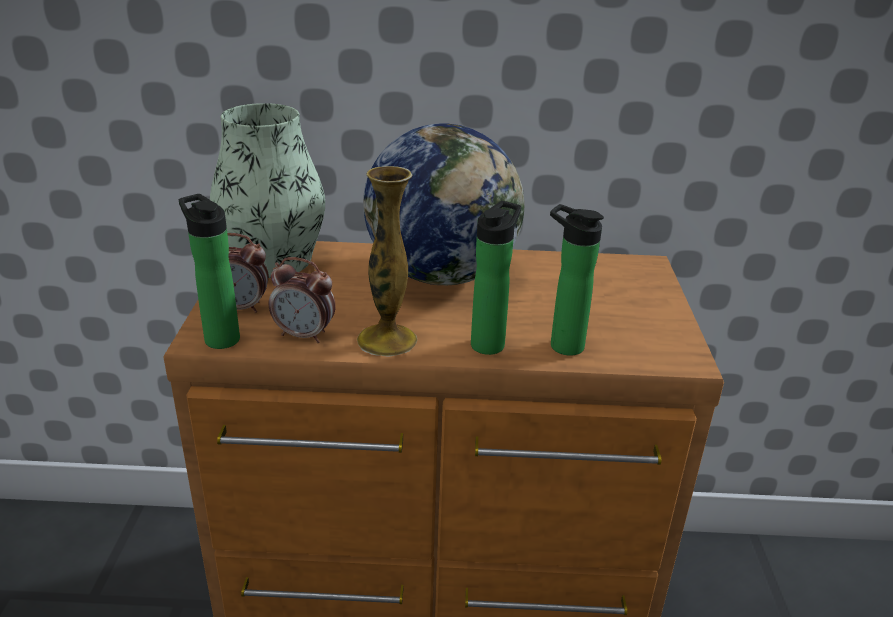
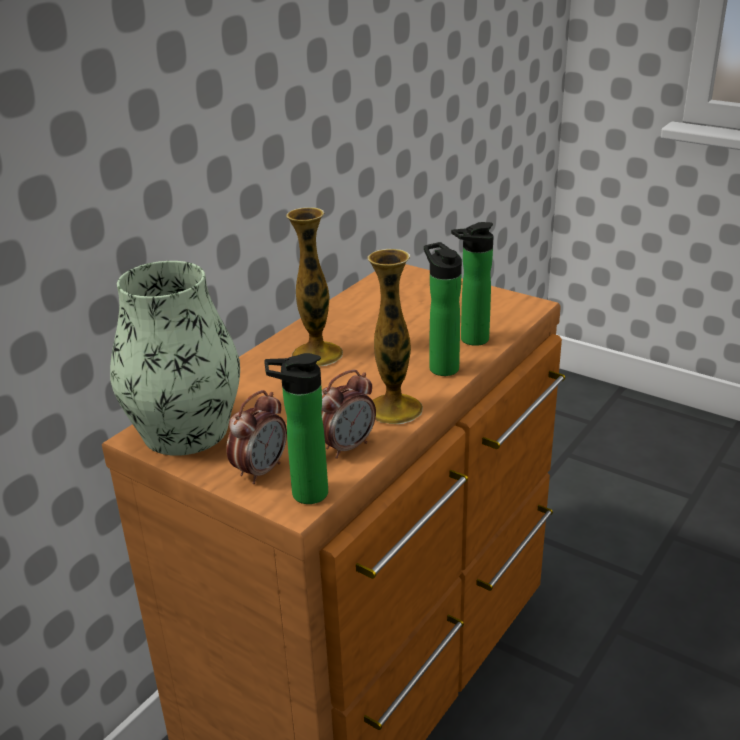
camera: 55 degrees left, 0 degrees up
globe [363,123,524,285] -> vase [286,208,343,366]

